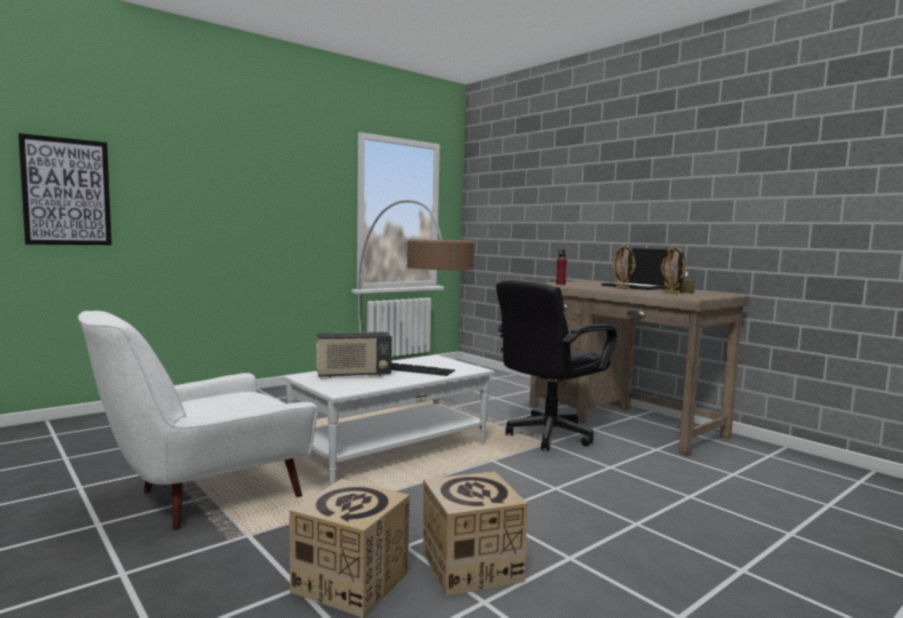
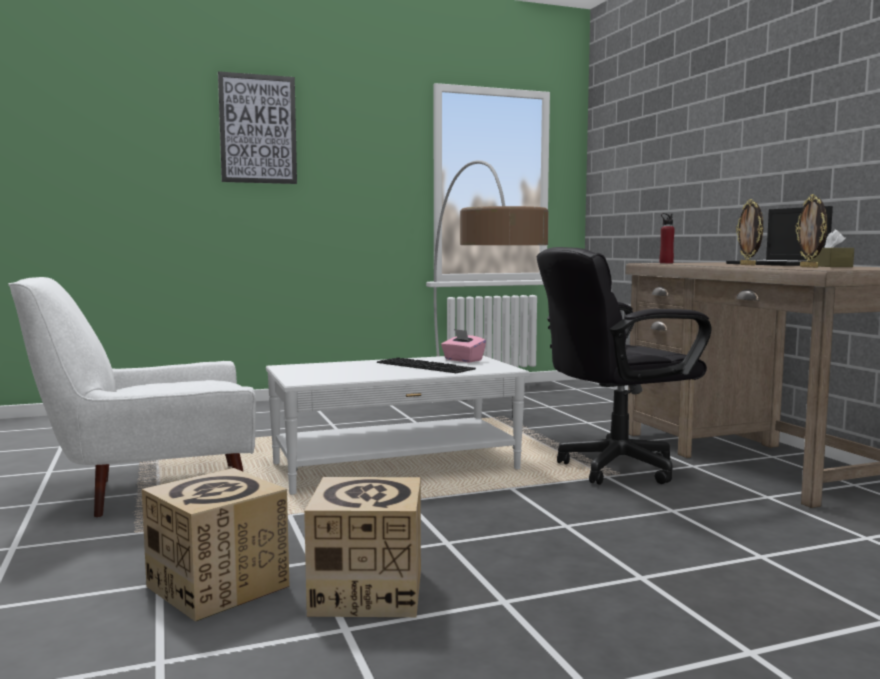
camera: 20 degrees right, 0 degrees up
picture [18,133,112,245] -> picture moved to [218,71,297,184]
radio [316,332,392,378] -> none
none -> pink tissue box [441,329,486,362]

